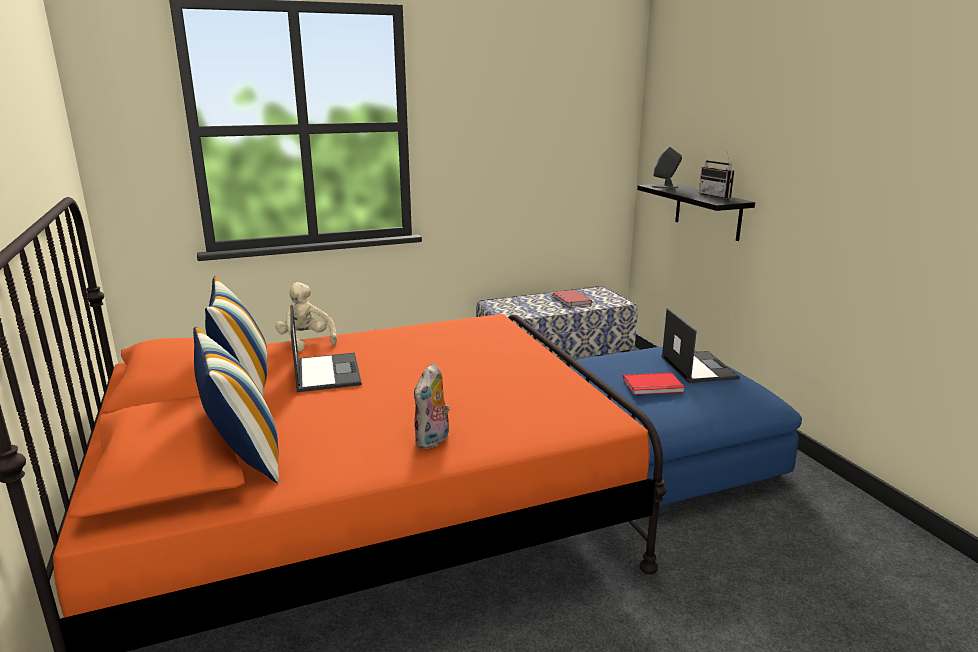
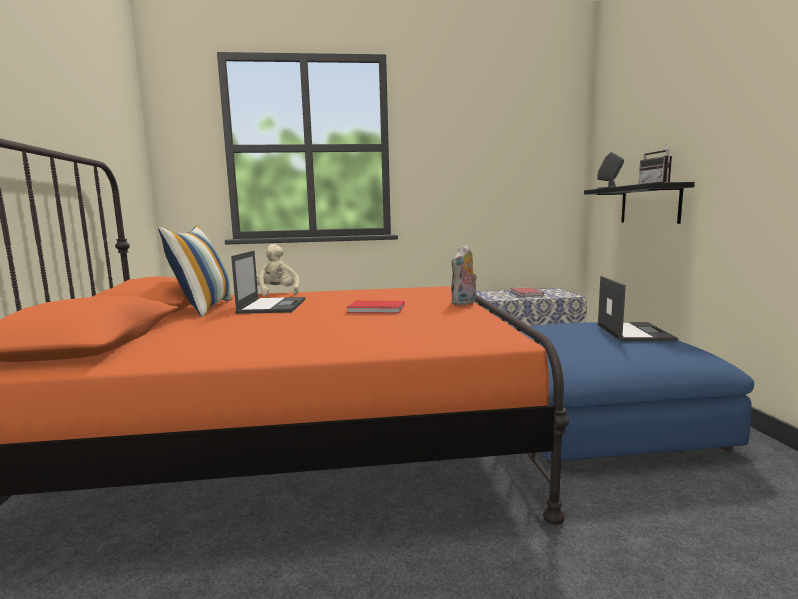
camera: 15 degrees right, 10 degrees down
pillow [193,327,279,483] -> none
plush toy [414,363,450,449] -> plush toy moved to [451,245,480,305]
red book [623,373,685,395] -> red book moved to [347,301,405,313]

